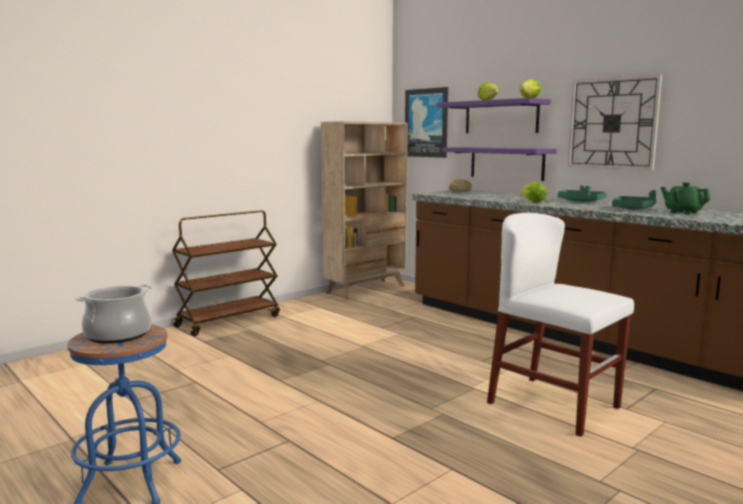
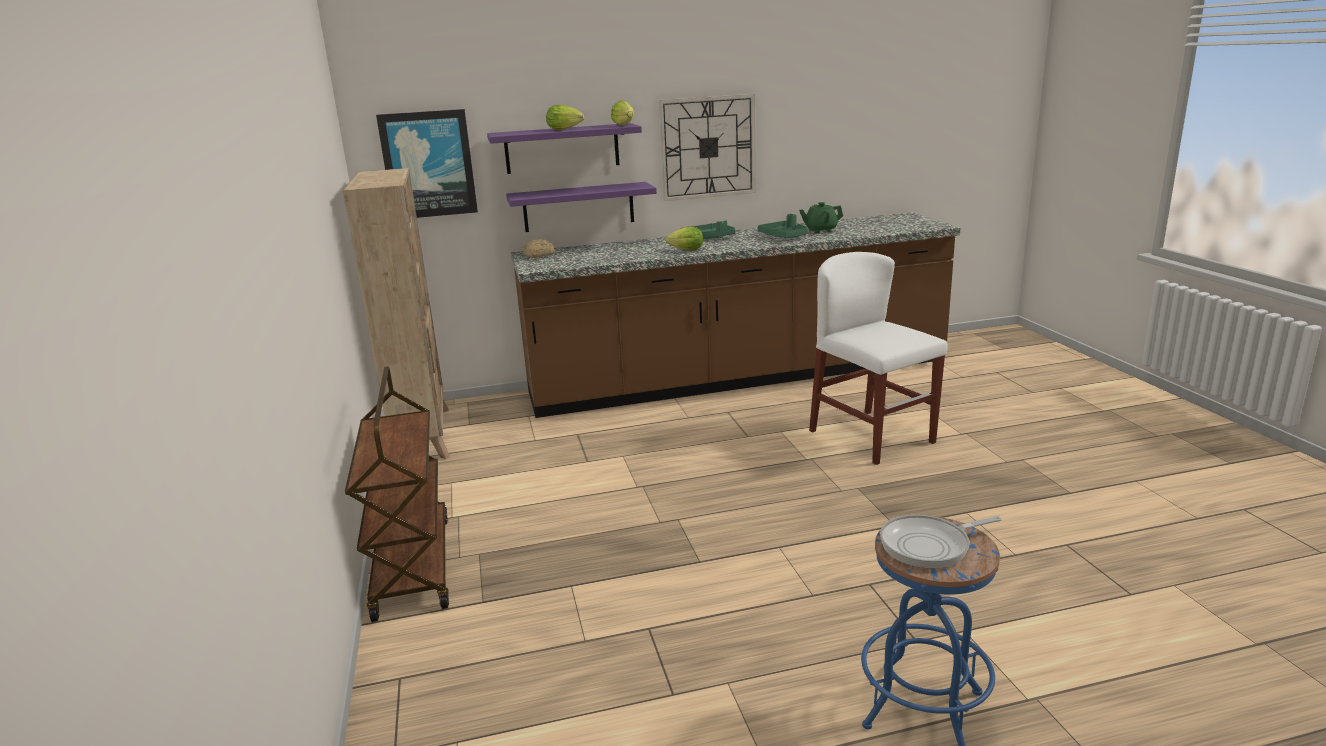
camera: 60 degrees left, 10 degrees up
cooking pot [75,284,152,344] -> frying pan [880,515,1002,569]
white chair [487,213,634,437] -> white chair turned 75 degrees clockwise [809,252,948,465]

